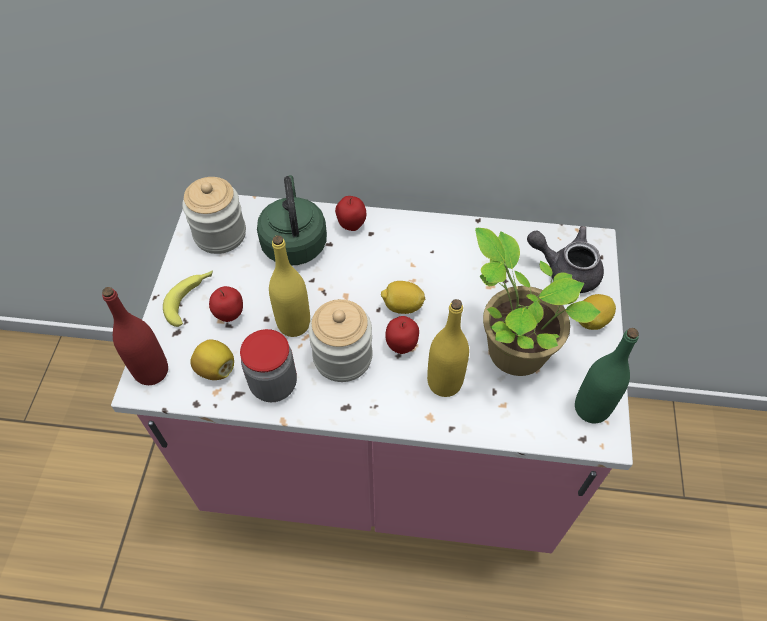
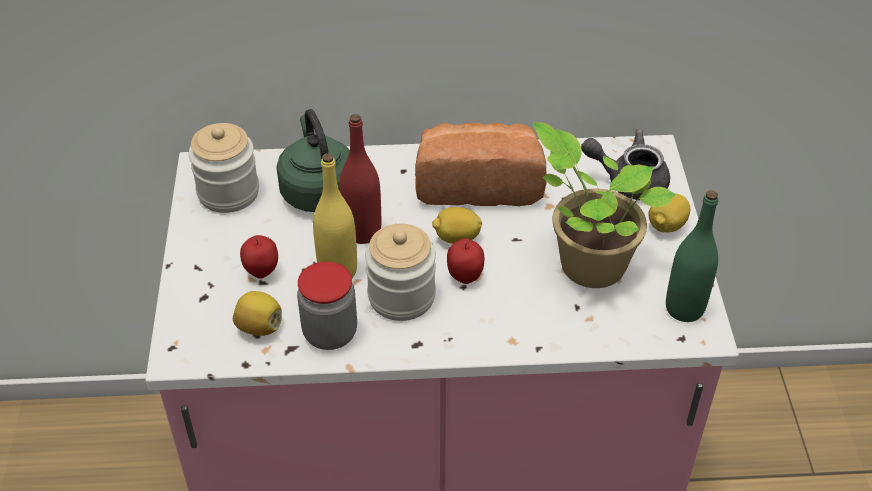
camera: 10 degrees left, 10 degrees down
red bottle [102,287,168,385] -> red bottle moved to [340,114,381,244]
banana [163,270,213,327] -> none
apple [335,196,366,231] -> none
yellow bottle [427,299,469,397] -> none
none -> bread [415,123,547,206]

